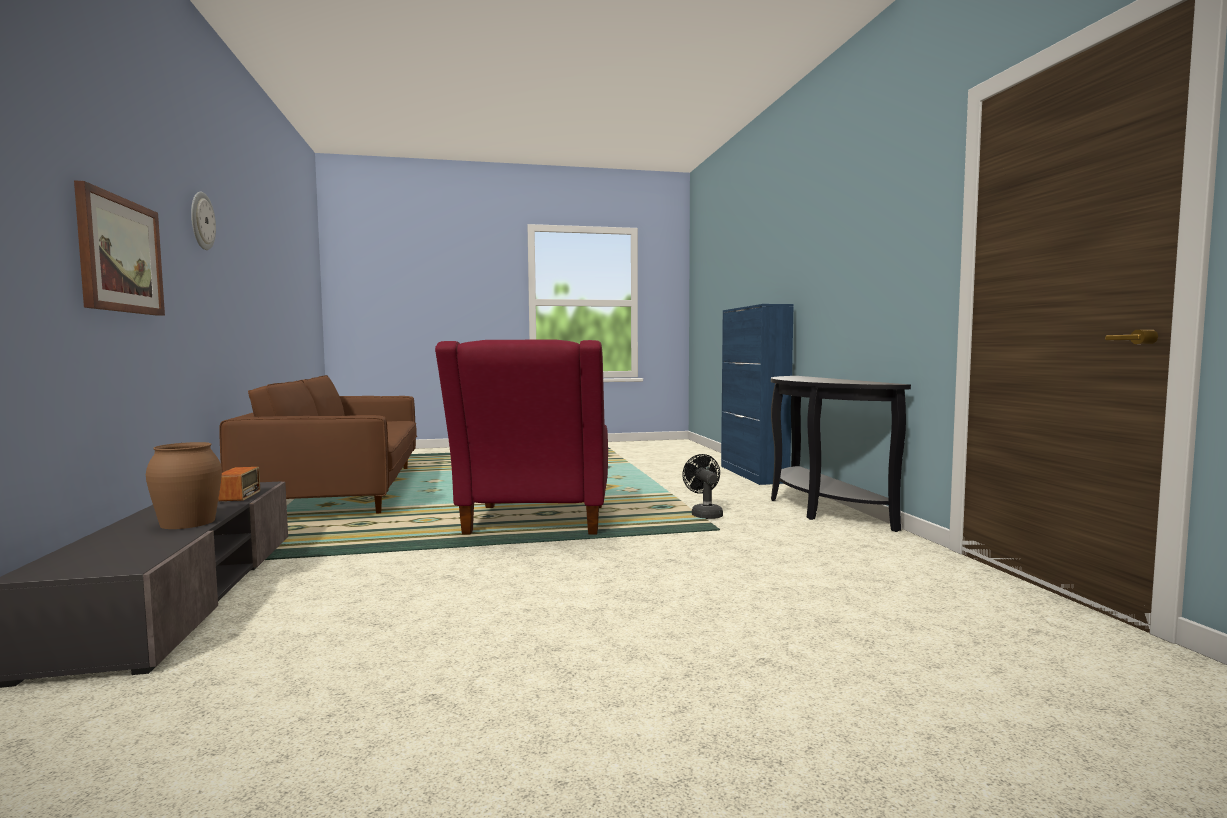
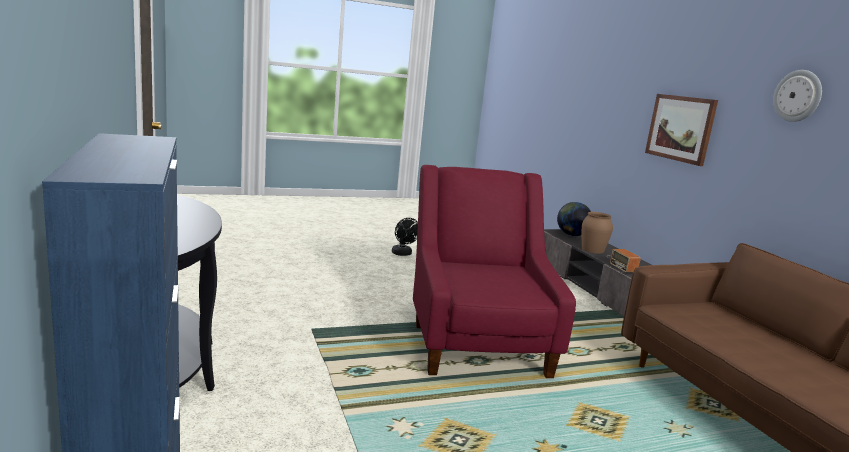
camera: 170 degrees right, 10 degrees up
black fan [682,454,723,519] -> black fan moved to [392,218,418,256]
none -> globe [557,202,591,236]

